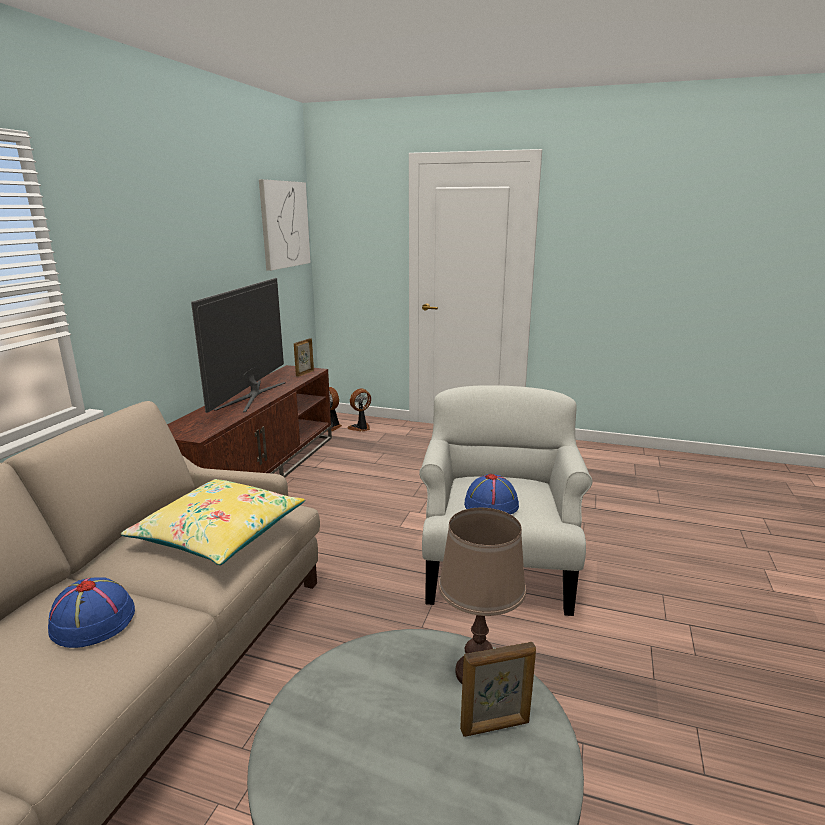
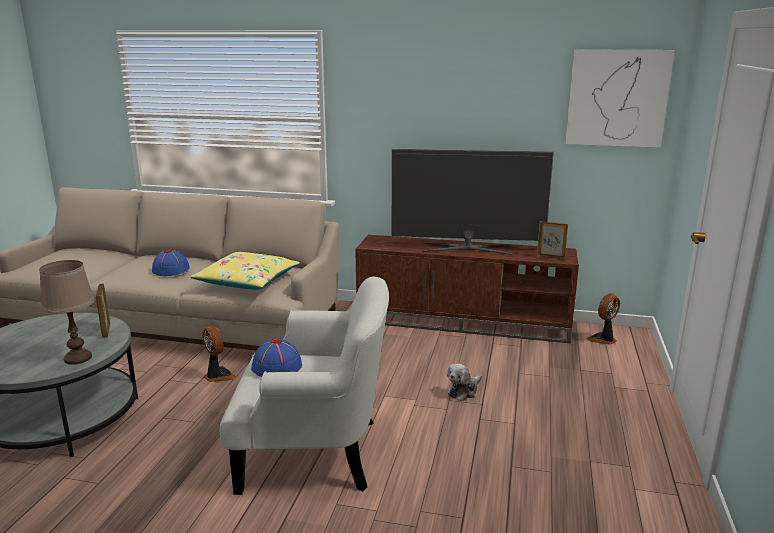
camera: 85 degrees right, 0 degrees up
fan [347,388,371,432] -> fan moved to [202,325,236,382]
picture frame [460,642,536,737] -> picture frame moved to [96,284,110,338]
none -> plush toy [447,364,482,401]

